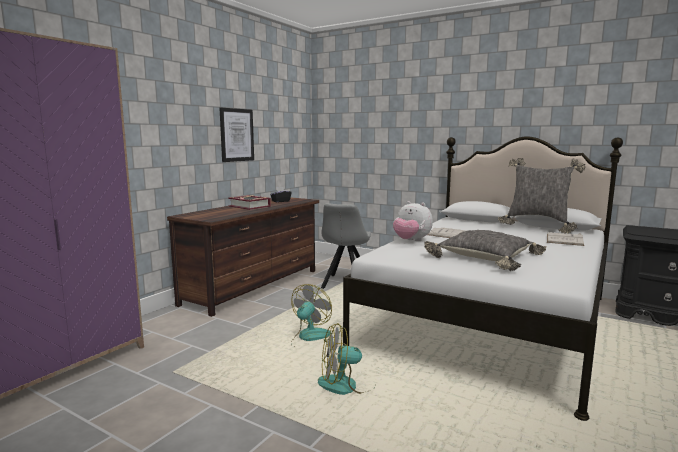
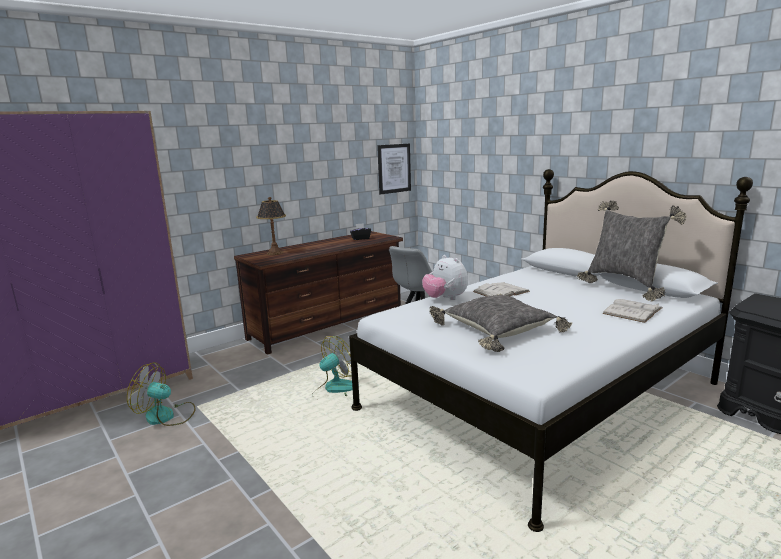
camera: 20 degrees right, 5 degrees up
picture [219,108,254,162] -> picture moved to [377,143,411,195]
book [228,195,271,210] -> none
fan [318,323,376,395] -> fan moved to [127,363,196,426]
none -> table lamp [256,197,286,255]

